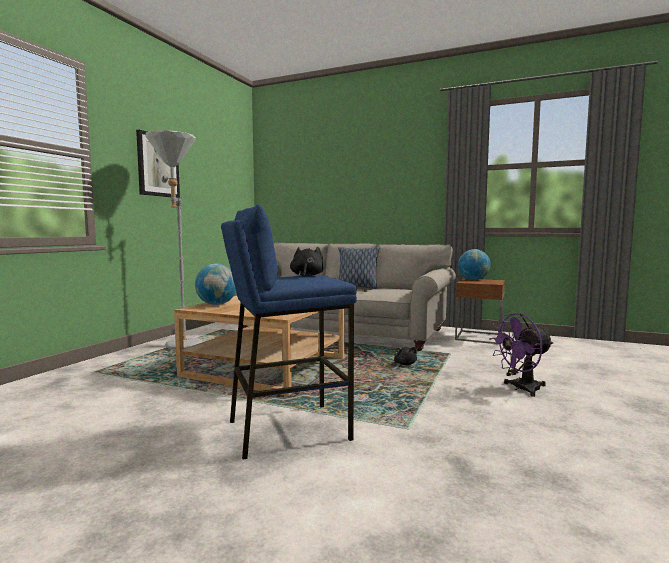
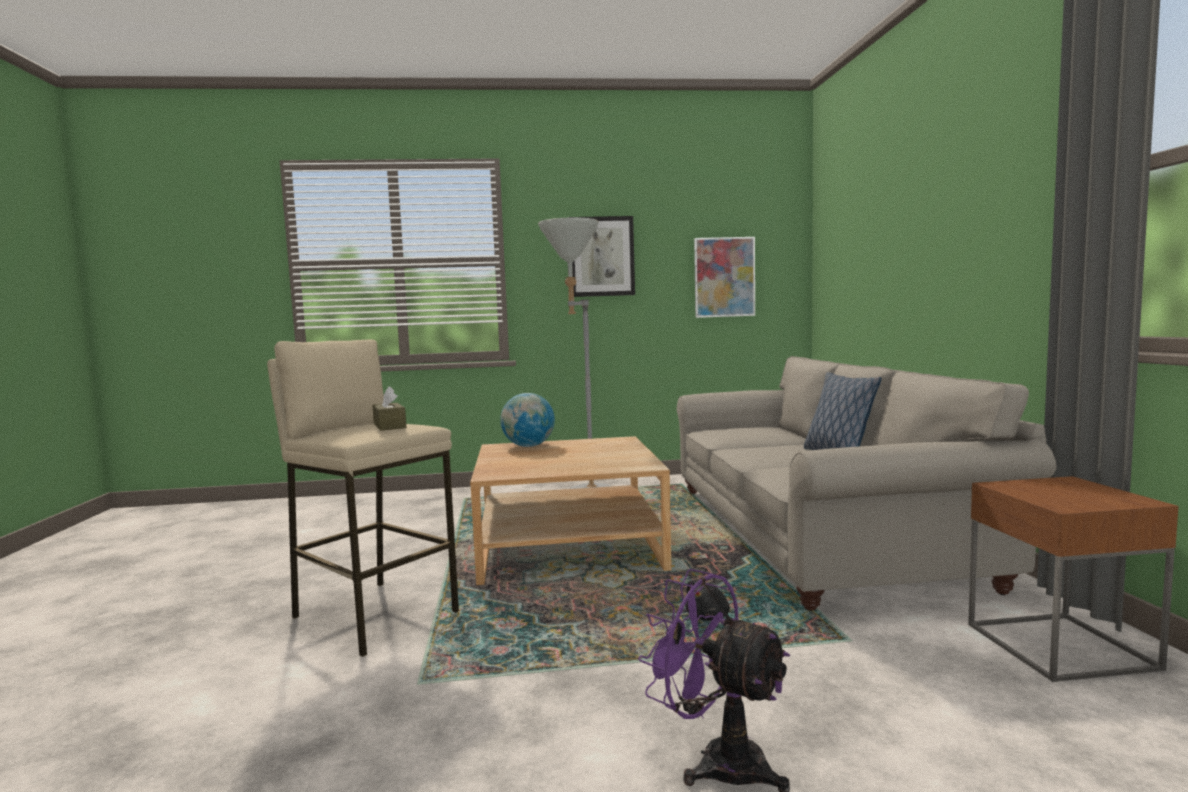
camera: 60 degrees right, 0 degrees up
blue stool [221,204,357,460] -> beige stool [267,339,459,657]
black plush toy [290,247,323,276] -> brown tissue box [372,386,406,431]
globe [458,249,491,280] -> none
none -> picture [694,237,755,318]

